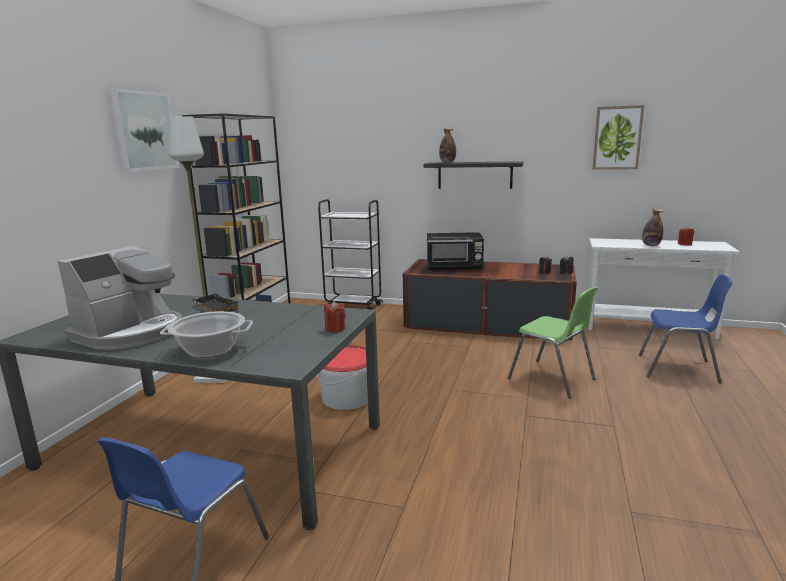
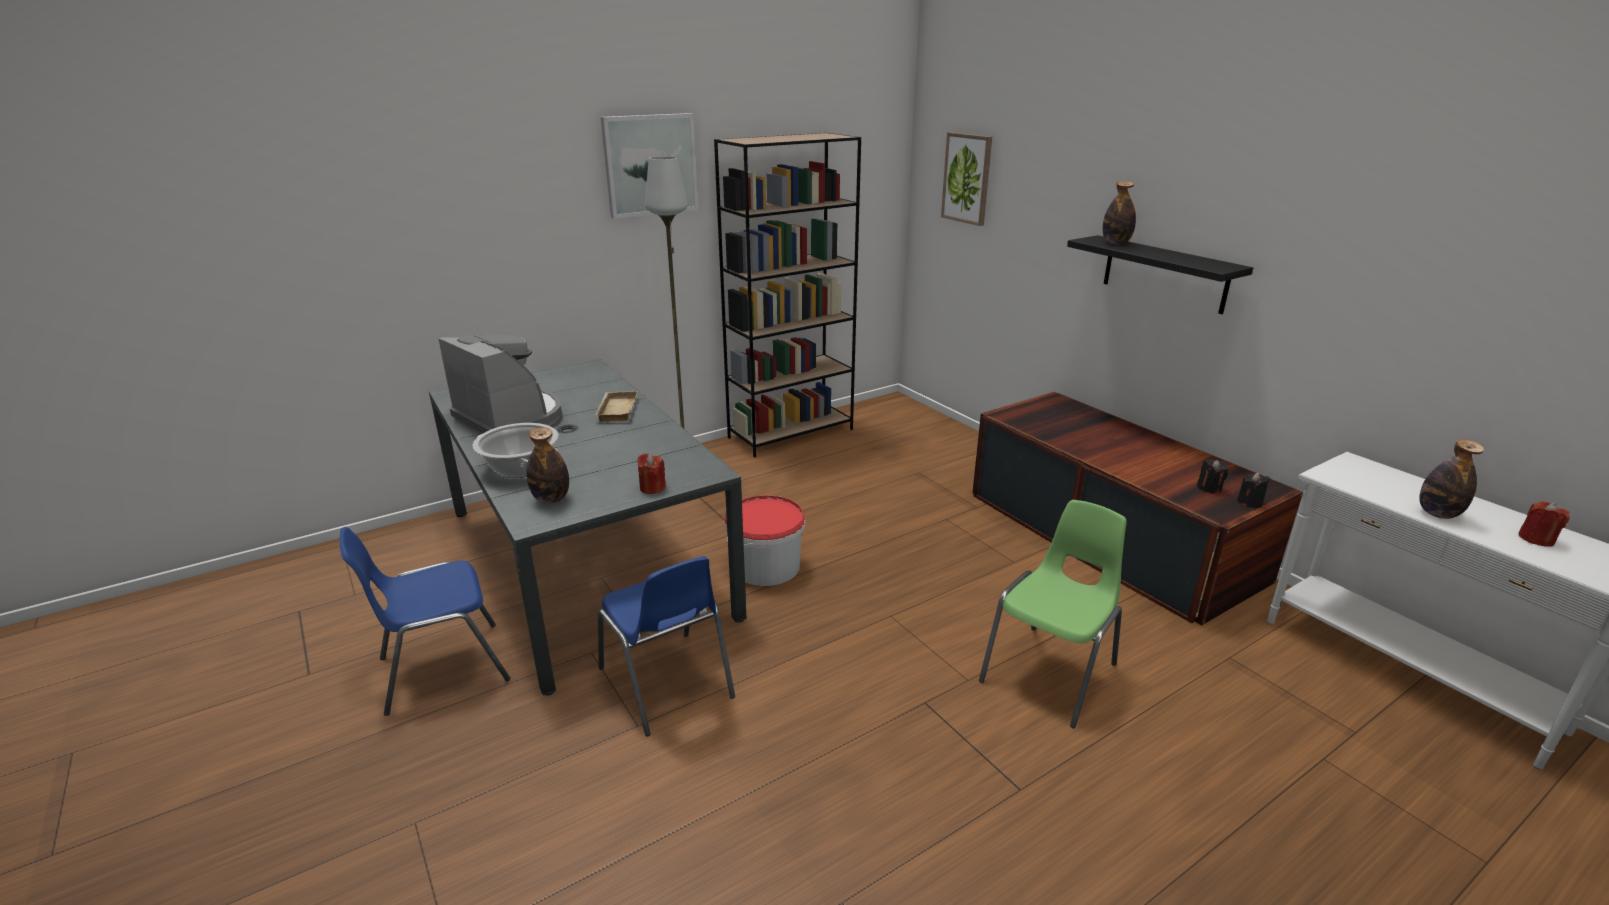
camera: 40 degrees right, 10 degrees up
coffee machine [58,246,183,350] -> coffee machine turned 120 degrees counterclockwise [438,335,562,434]
black tray [192,293,238,312] -> beige tray [595,391,637,422]
white cart [318,199,383,310] -> none
black microwave [427,232,484,271] -> none
green chair [508,287,598,398] -> green chair turned 135 degrees counterclockwise [979,500,1127,728]
picture [593,105,644,170] -> picture moved to [941,132,992,226]
blue chair [639,274,732,383] -> blue chair moved to [598,556,735,736]
none -> bottle [526,427,569,504]

